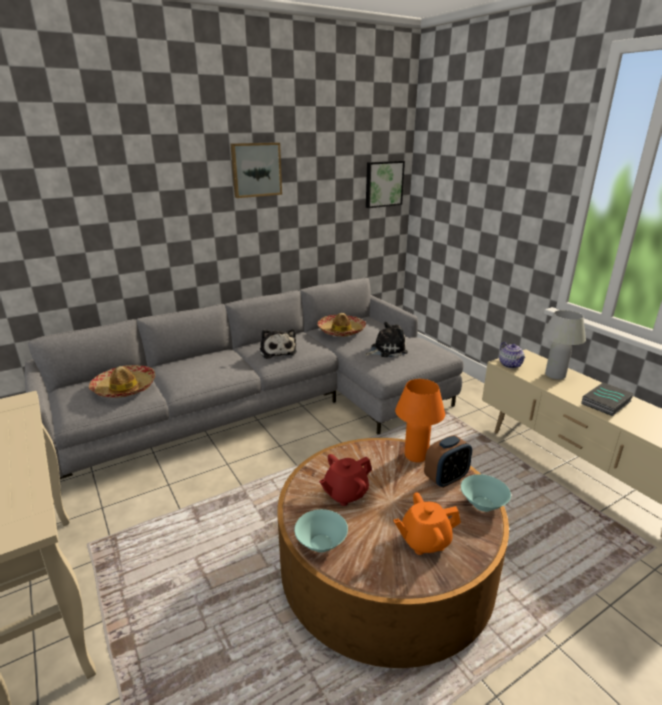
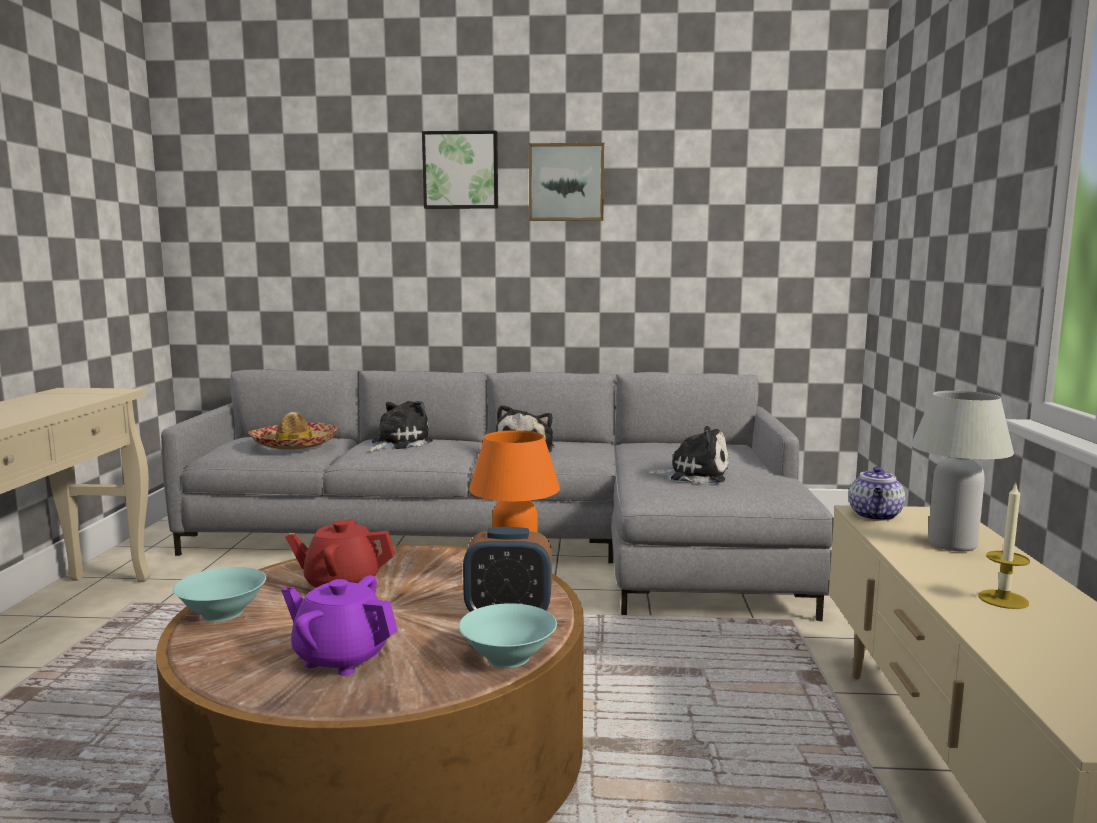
camera: 35 degrees right, 15 degrees down
hat [318,313,366,337] -> none
picture [366,161,405,208] -> picture moved to [422,130,498,209]
orange teapot [393,492,461,555] -> purple teapot [282,575,398,676]
book [581,383,634,416] -> candle [978,483,1030,609]
none -> plush toy [368,401,433,451]

